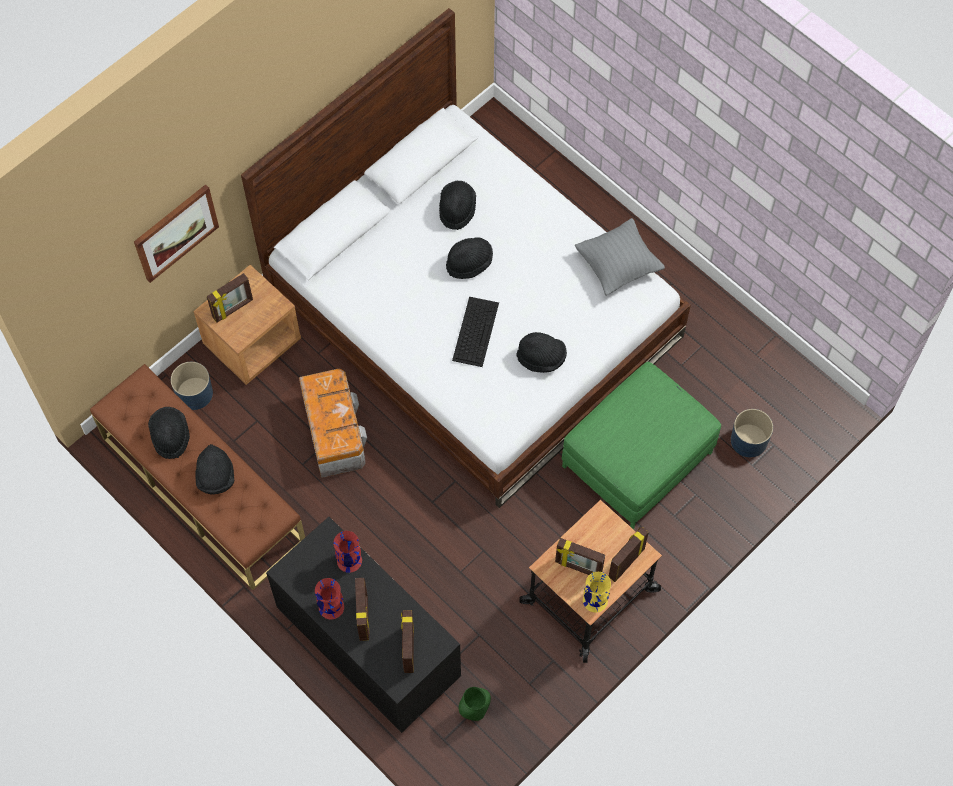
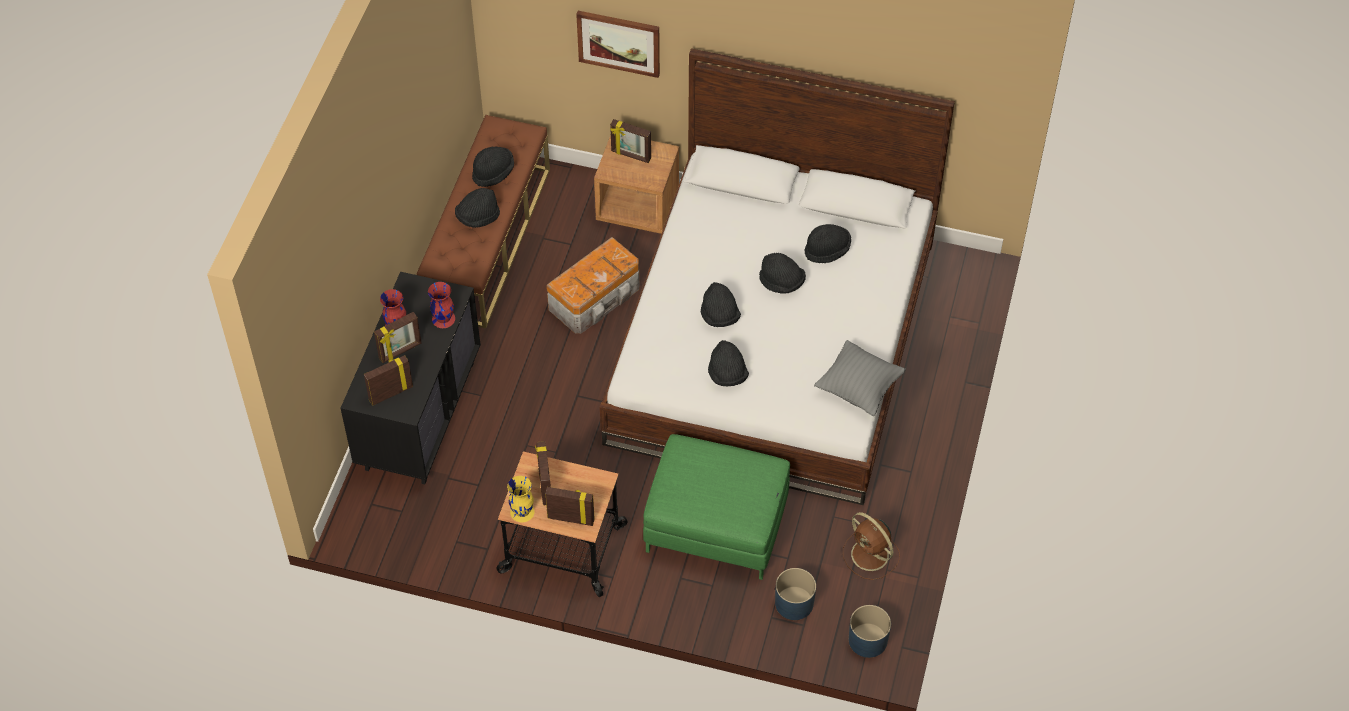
camera: 60 degrees right, 10 degrees down
blue planter [171,362,213,410] -> blue planter moved to [849,605,891,658]
keyboard [452,297,499,367] -> black hat [701,282,741,327]
green vase [459,687,491,721] -> none
none -> brown fan [843,512,900,580]

